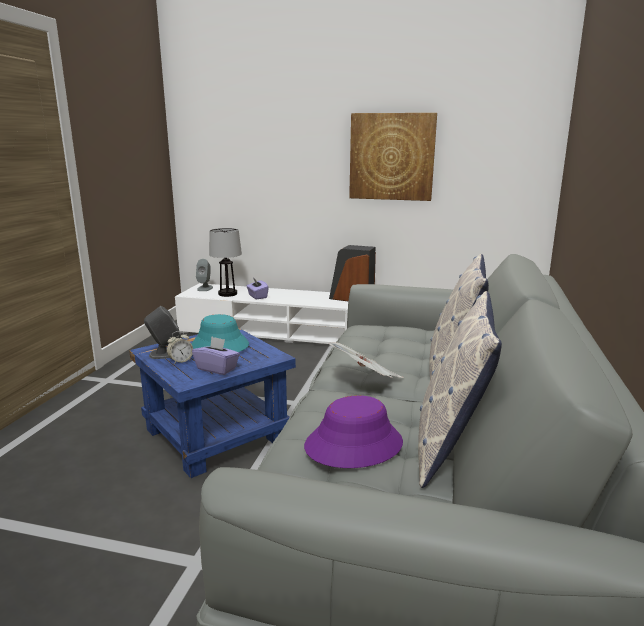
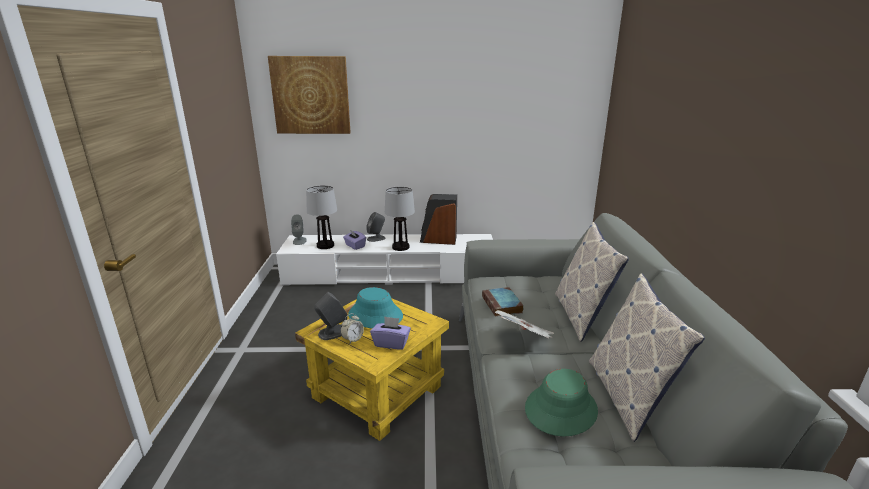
camera: 15 degrees left, 5 degrees up
blue side table [129,328,296,478] -> yellow side table [295,298,449,441]
purple hat [304,395,403,468] -> green hat [525,369,598,436]
picture [349,113,437,201] -> picture moved to [268,56,351,134]
none -> grey speaker [366,212,386,242]
none -> table lamp [385,187,415,251]
none -> book [482,287,524,316]

